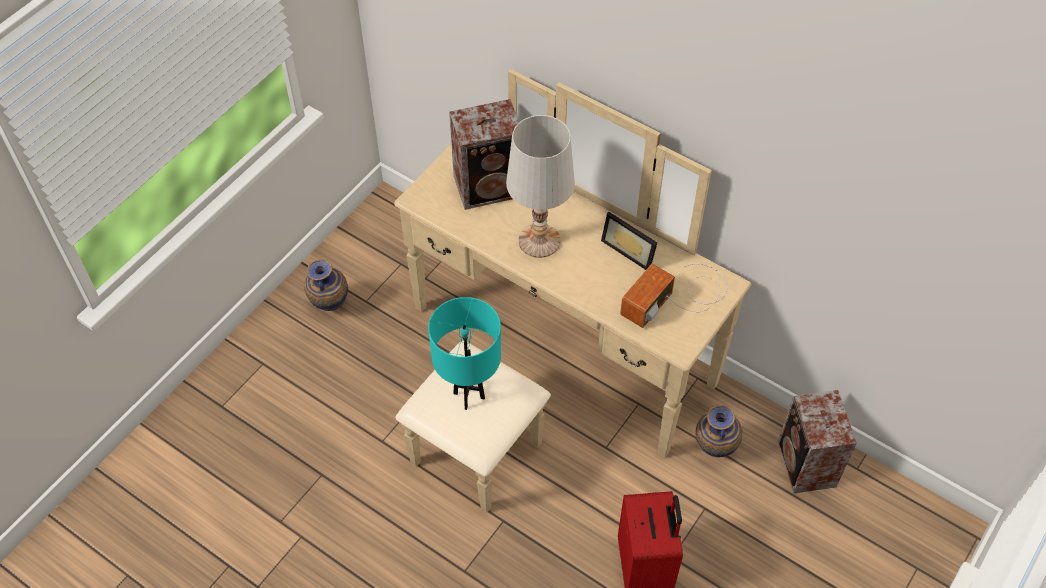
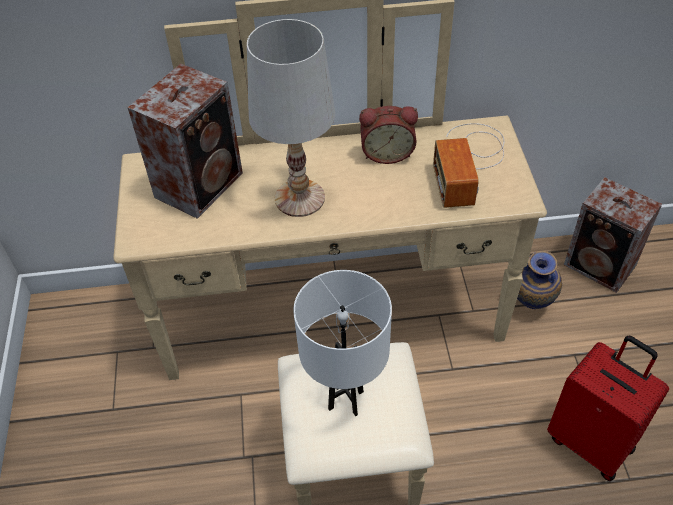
camera: 40 degrees left, 5 degrees down
vase [304,260,348,311] -> none
turquoise table lamp [428,297,501,410] -> white table lamp [293,270,392,416]
picture frame [601,212,657,270] -> alarm clock [359,106,418,164]

